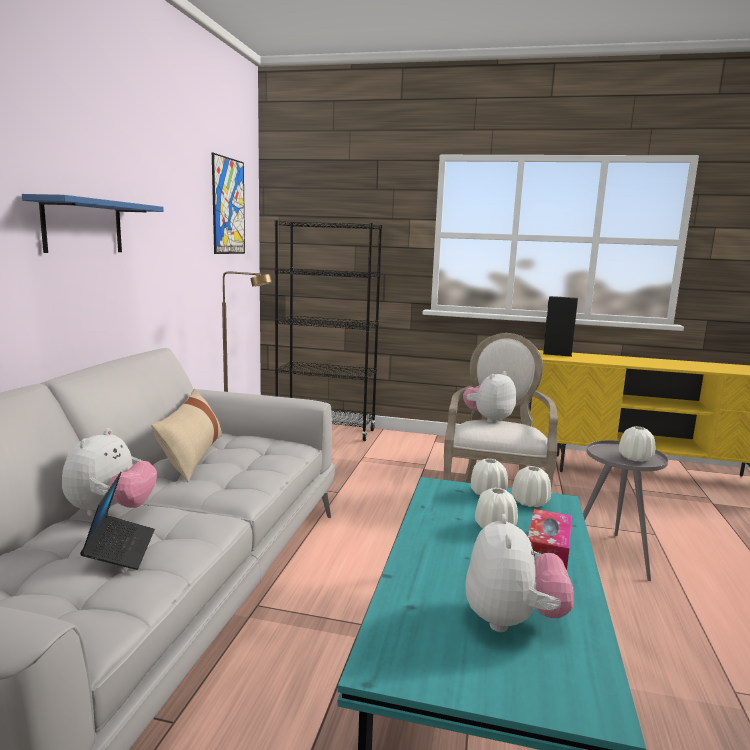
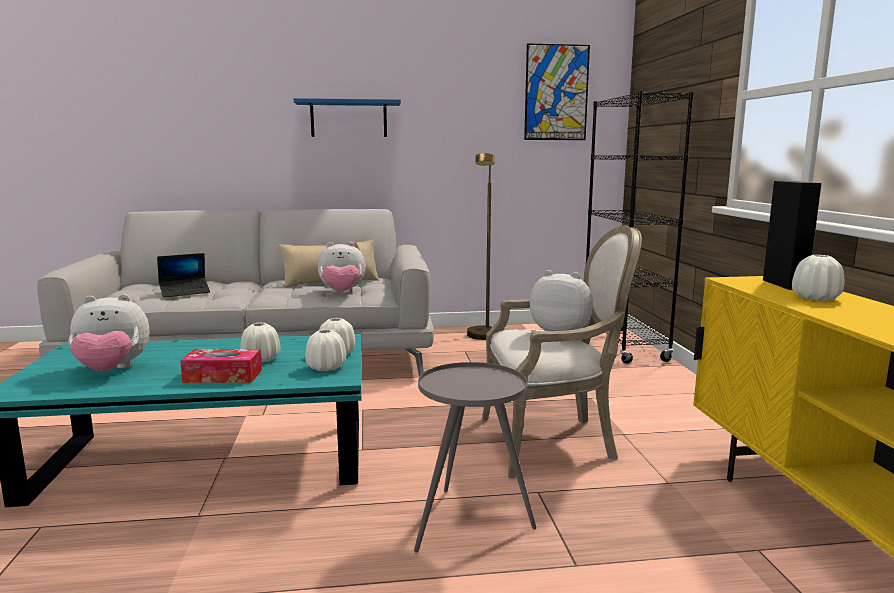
camera: 70 degrees right, 0 degrees up
plush toy [62,428,157,517] -> plush toy moved to [317,242,365,293]
white vase [619,426,655,462] -> white vase moved to [792,255,844,301]

